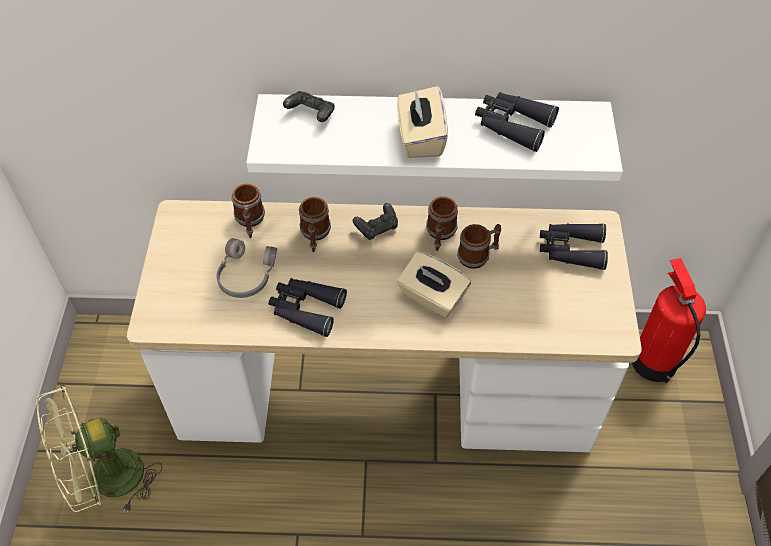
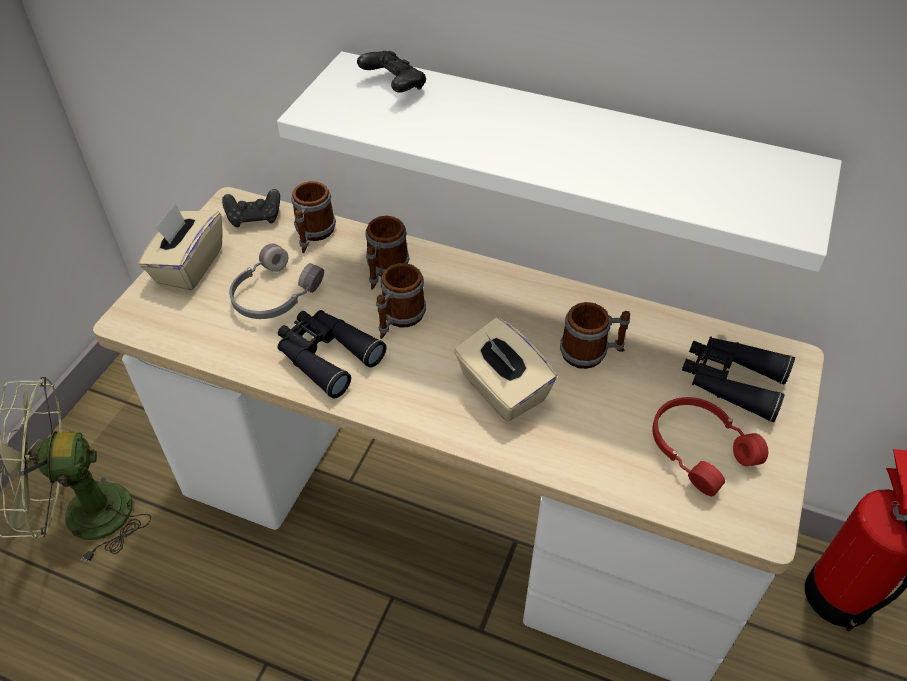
camera: 20 degrees right, 5 degrees down
black game controller [353,203,398,240] -> black game controller moved to [222,189,280,227]
beige tissue box [397,86,448,158] -> beige tissue box moved to [139,204,223,290]
mug [426,196,458,251] -> mug moved to [376,263,426,339]
black binoculars [475,92,559,152] -> none
none -> red headphones [652,397,768,496]

